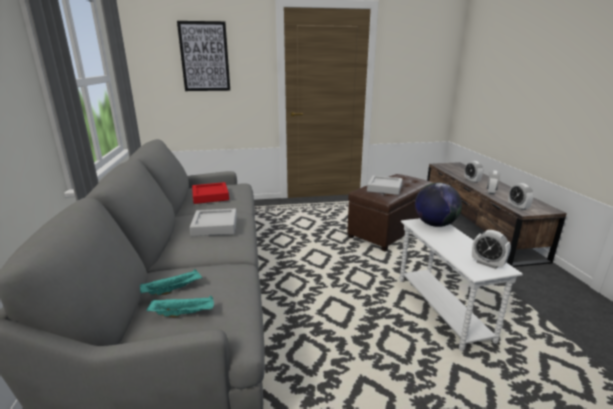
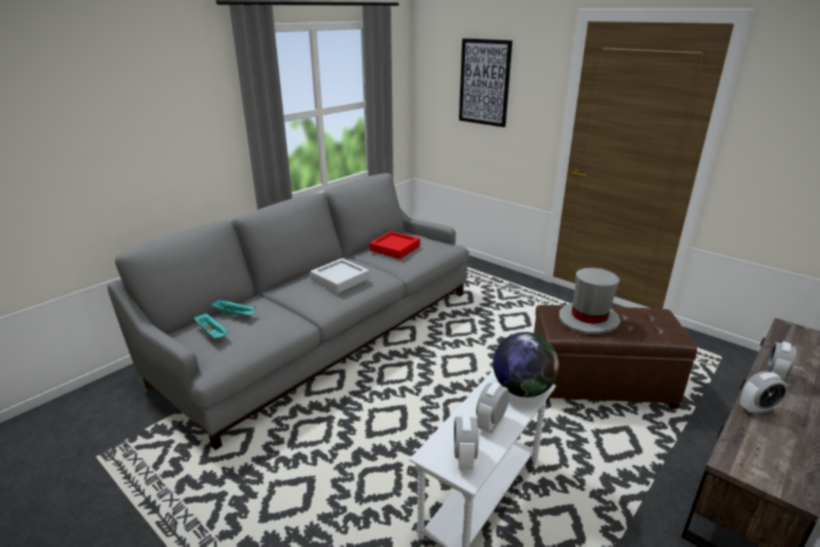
camera: 50 degrees right, 5 degrees up
grey tray [367,176,403,195] -> grey hat [559,268,621,334]
alarm clock [508,183,533,210] -> alarm clock moved to [476,382,509,433]

